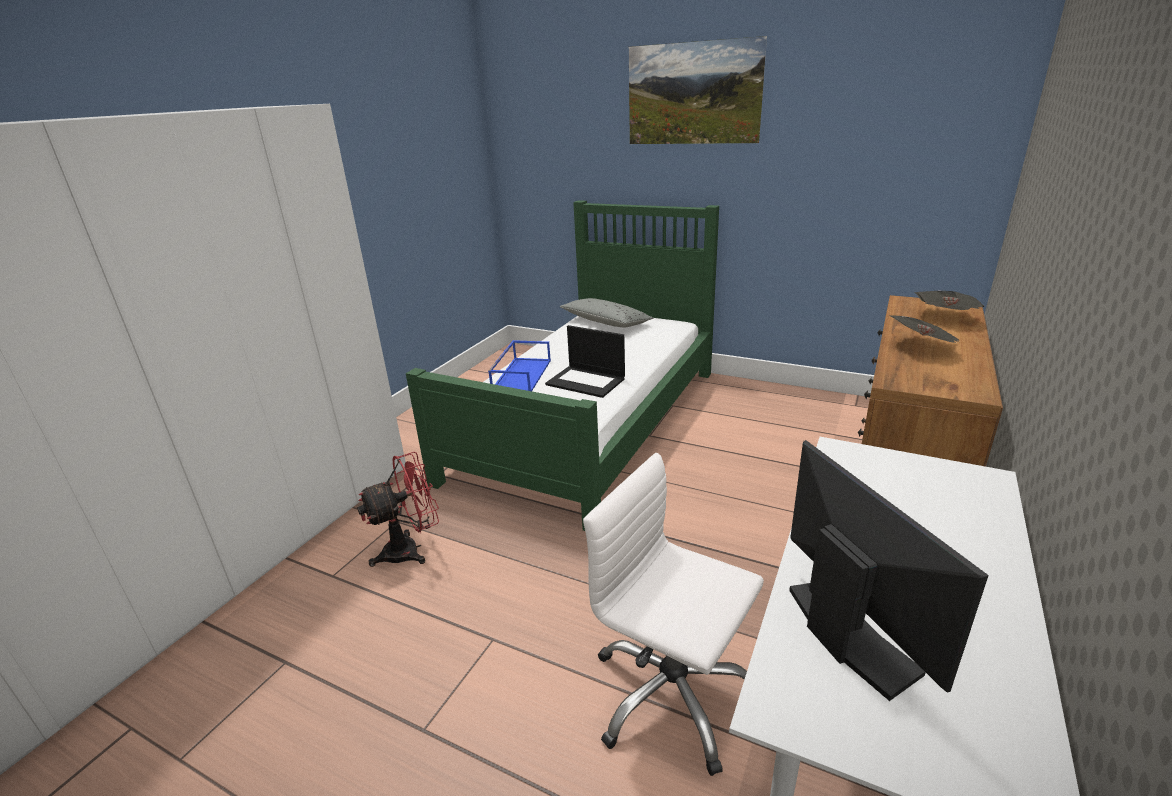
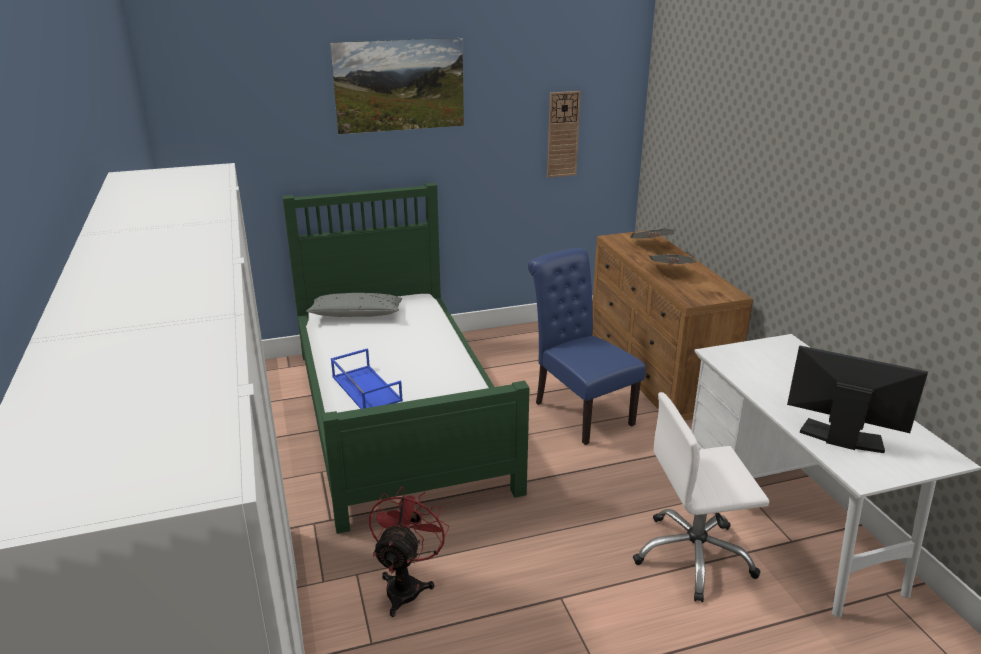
camera: 45 degrees left, 0 degrees up
laptop [545,325,625,398] -> none
none -> blue chair [528,248,646,445]
none -> wall clock [547,91,581,178]

